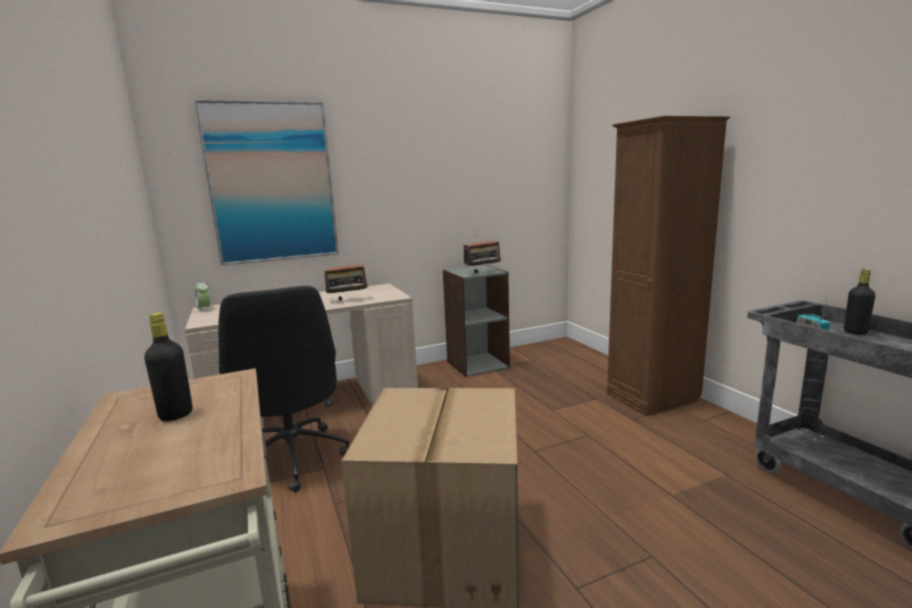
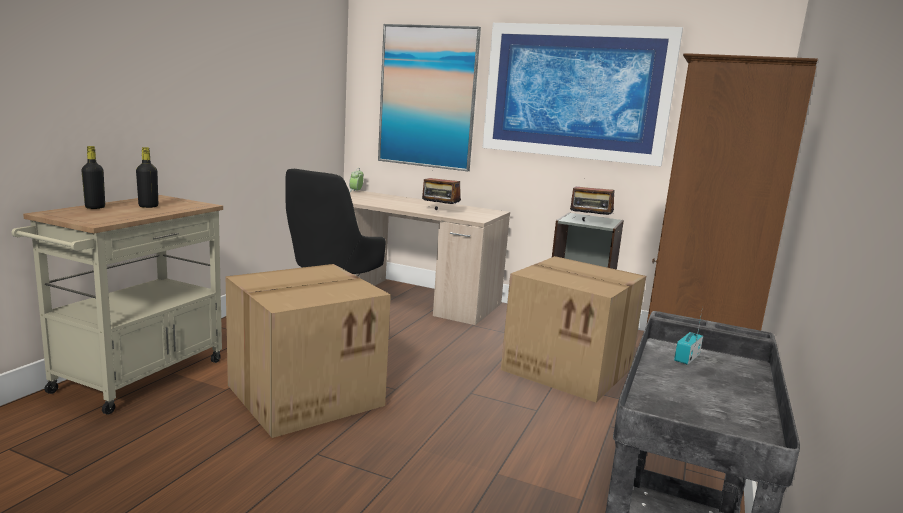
camera: 45 degrees right, 0 degrees up
black bottle [844,269,876,335] -> black bottle moved to [81,146,105,209]
none -> picture [482,23,683,166]
none -> cardboard box [501,256,646,402]

